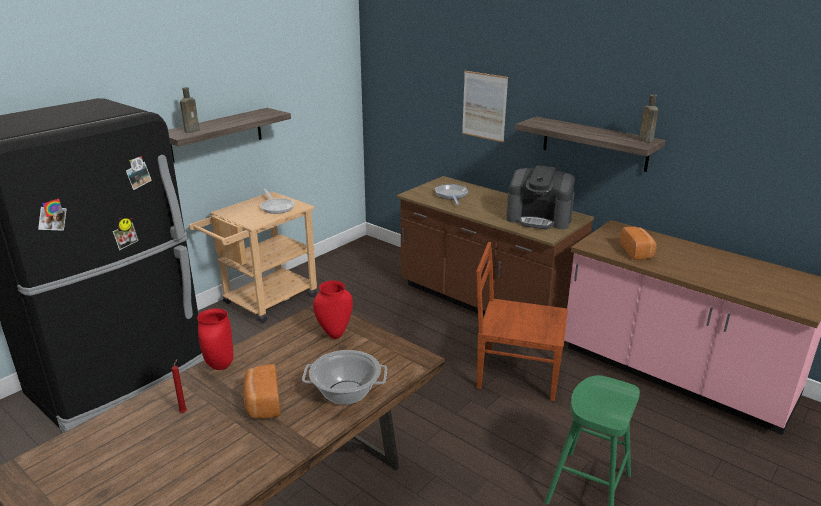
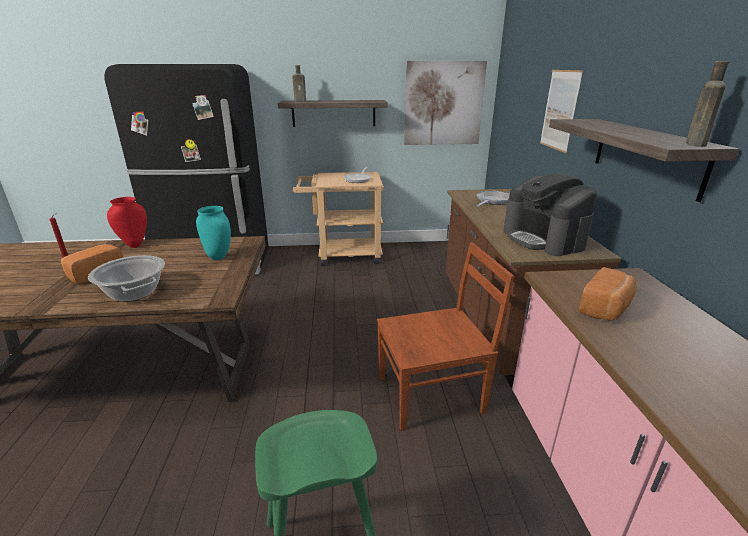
camera: 45 degrees right, 0 degrees up
red vase [313,281,353,339] -> turquoise vase [196,206,231,260]
brown chair [476,242,568,401] -> brown chair turned 105 degrees clockwise [377,242,514,431]
none -> picture [404,61,487,145]

